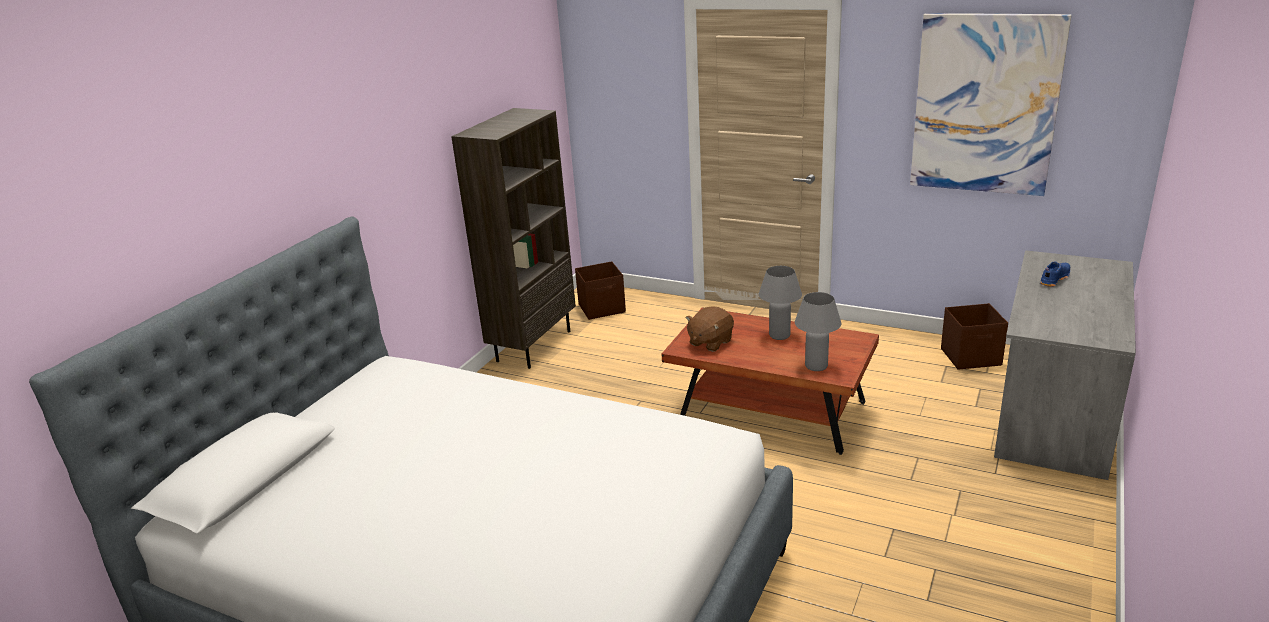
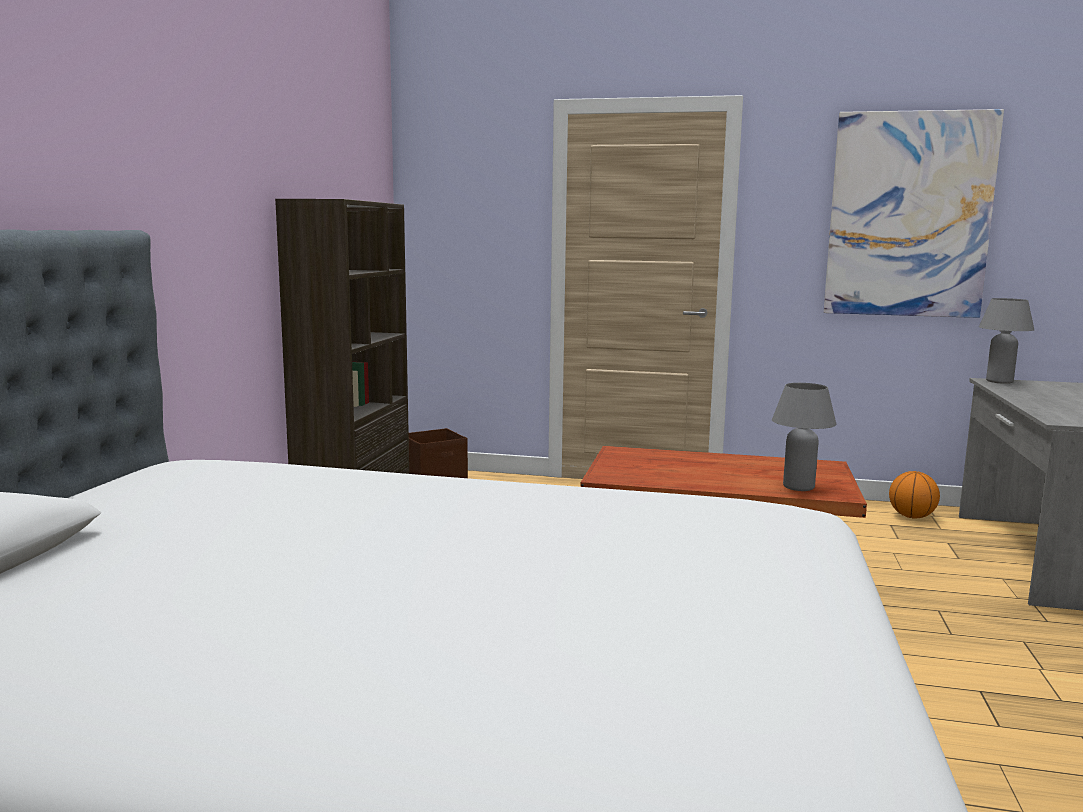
camera: 15 degrees left, 15 degrees down
brown plush toy [685,306,734,352] -> none
grey table lamp [759,266,802,340] -> grey table lamp moved to [979,298,1034,384]
brown storage box [941,303,1008,370] -> basketball [889,471,940,519]
blue shoe [1040,262,1070,287] -> none

